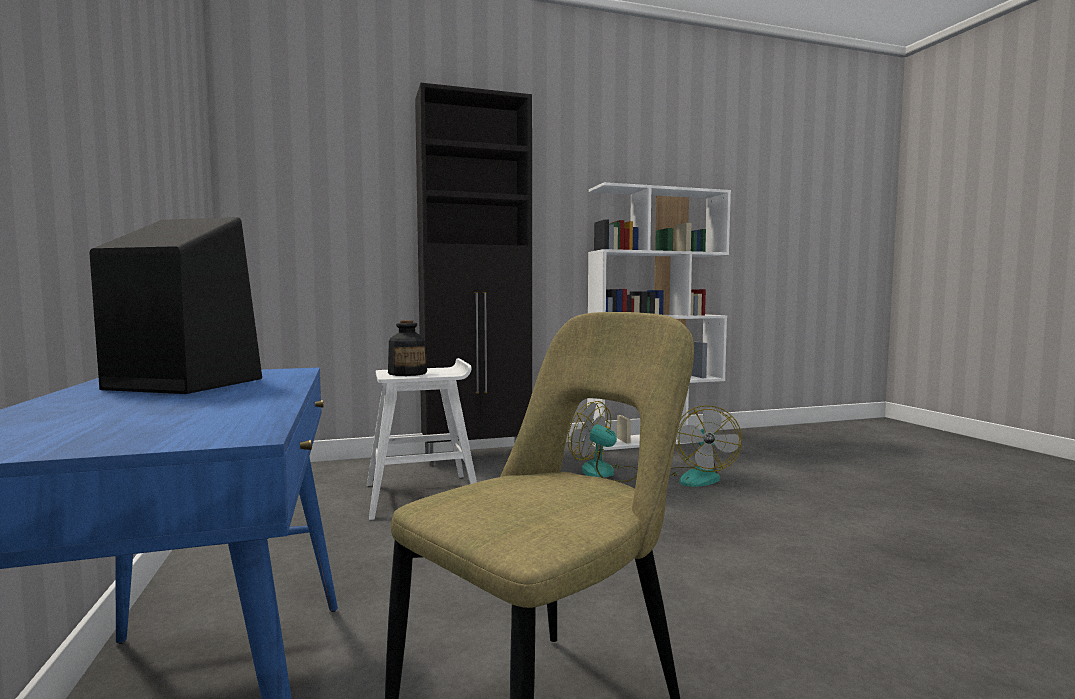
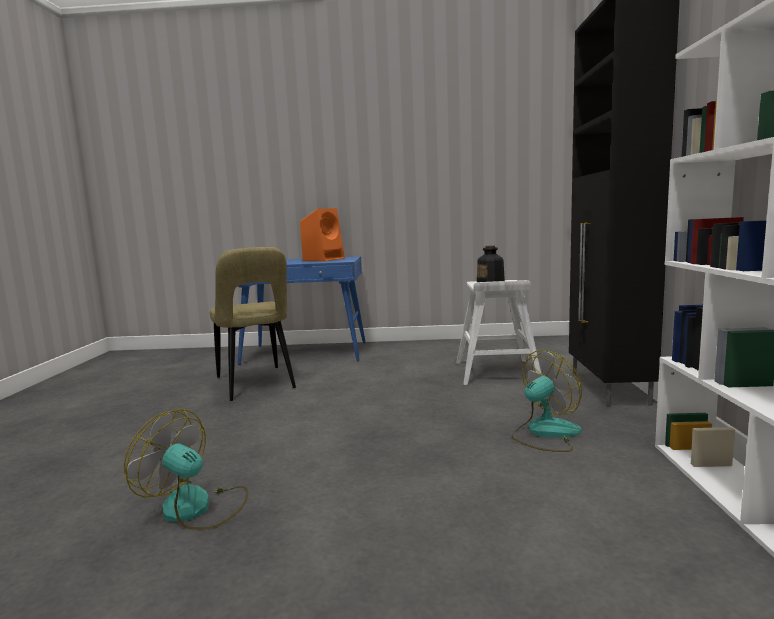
camera: 110 degrees right, 5 degrees up
black speaker [89,217,262,394] -> orange speaker [300,208,345,261]
fan [670,405,742,487] -> fan moved to [124,409,248,530]

